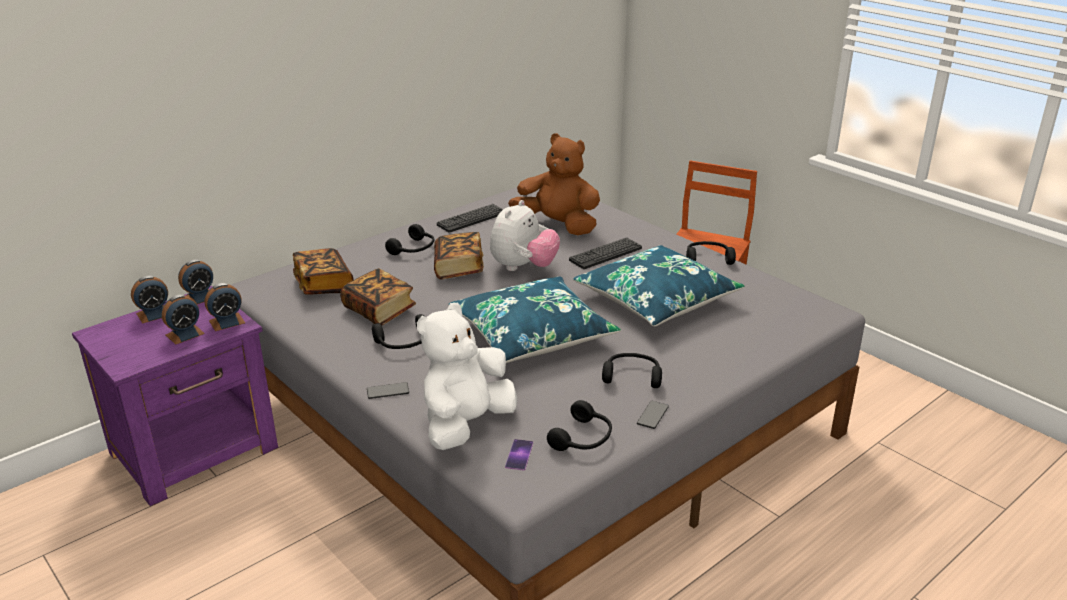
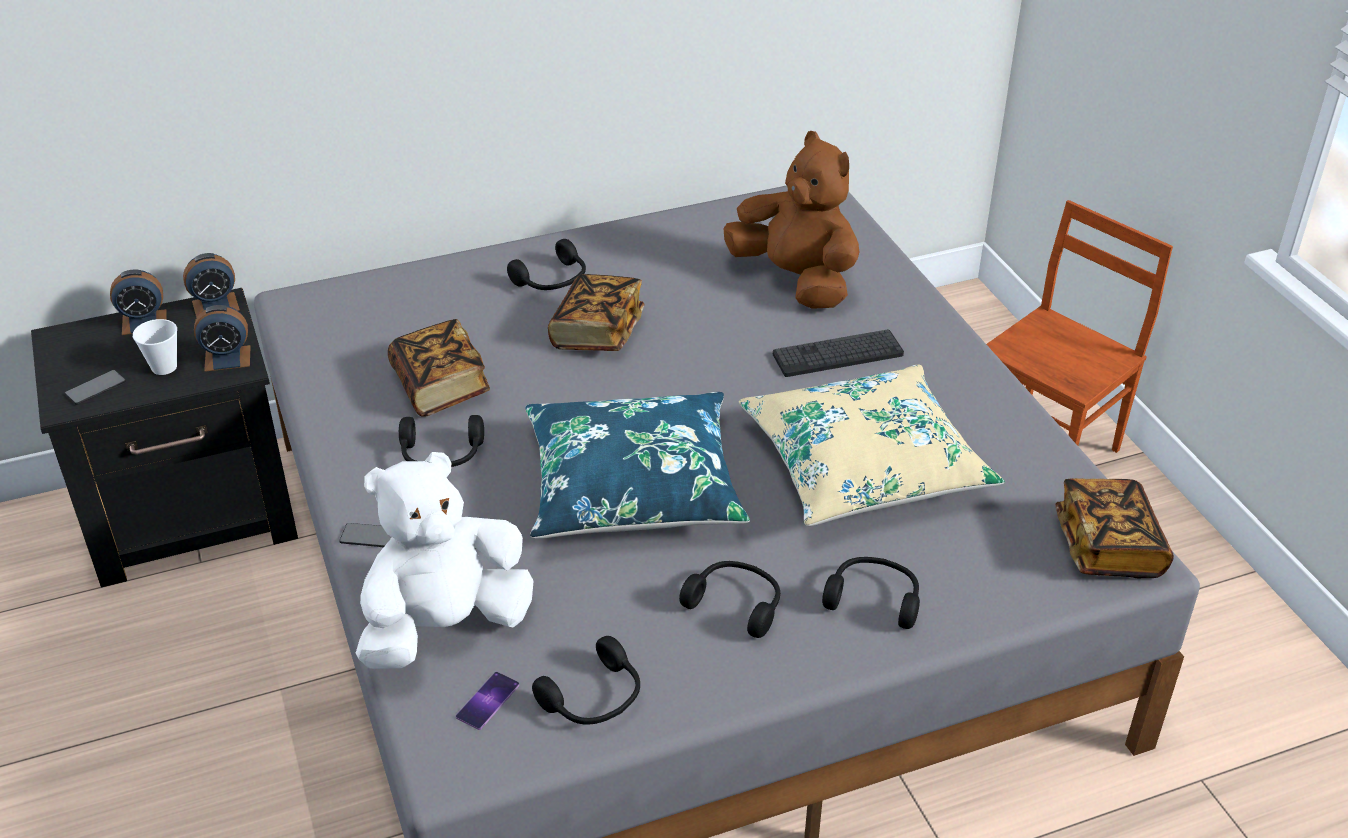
camera: 20 degrees right, 10 degrees up
purple nightstand [72,286,278,506] -> black nightstand [31,288,298,588]
alarm clock [162,294,205,345] -> cup [133,319,177,375]
book [293,248,353,295] -> book moved to [1055,478,1174,579]
keyboard [437,204,503,233] -> none
plush toy [490,200,560,271] -> none
blue pillow [573,245,745,326] -> beige pillow [739,365,1005,526]
phone [637,401,669,429] -> phone moved to [65,370,126,405]
black headphones [686,241,736,265] -> black headphones moved to [822,557,920,629]

